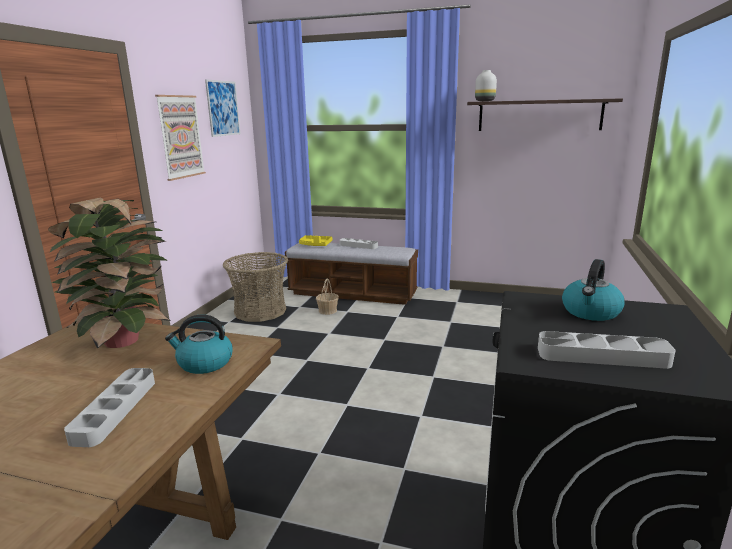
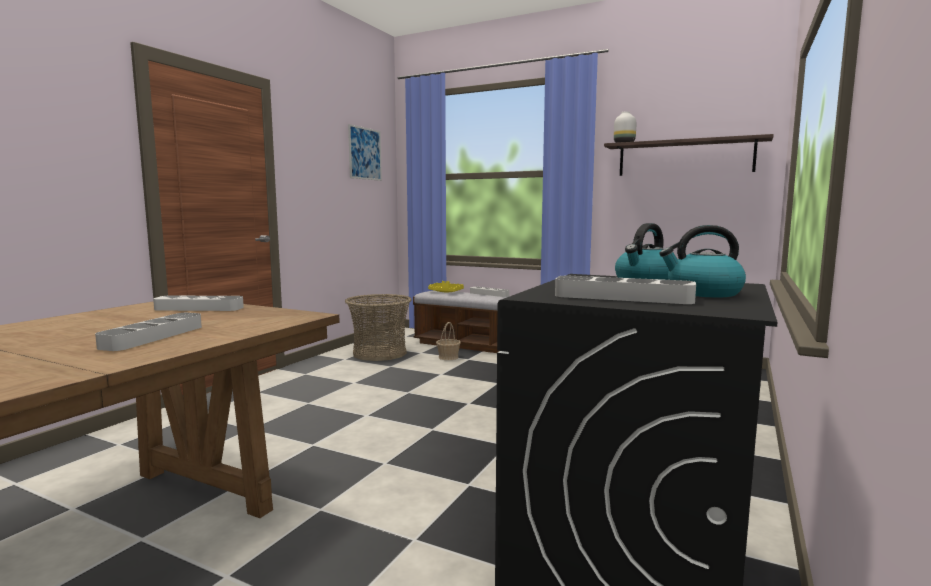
camera: 10 degrees right, 10 degrees down
potted plant [48,197,171,349] -> grey tray [153,295,244,311]
picture [155,95,206,181] -> none
kettle [165,315,233,374] -> kettle moved to [659,225,746,297]

